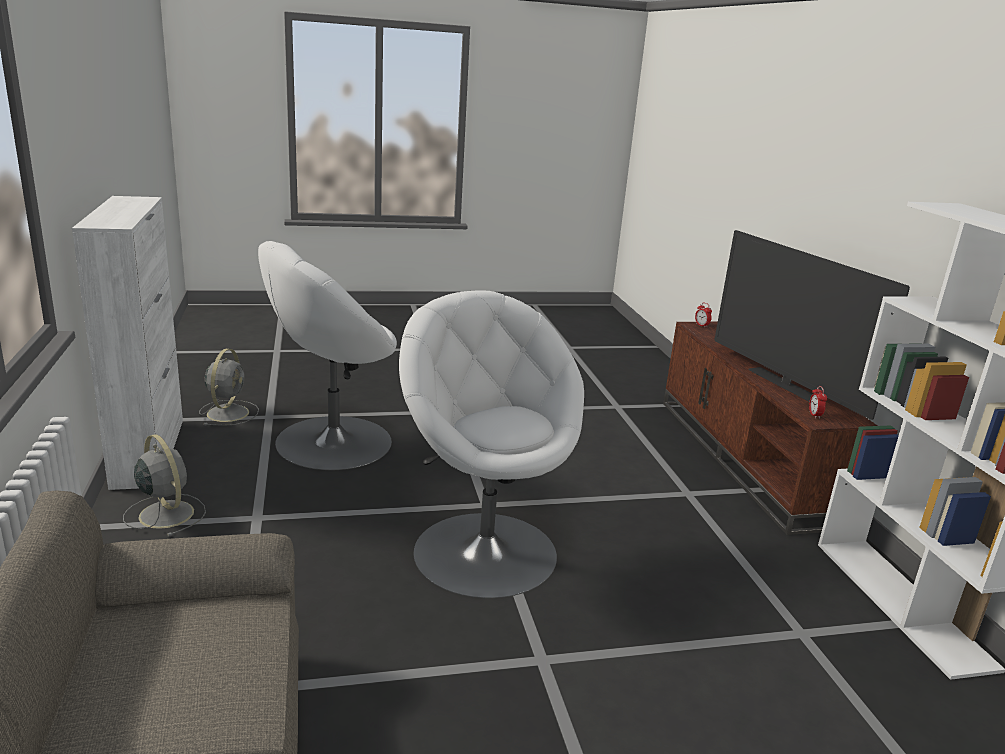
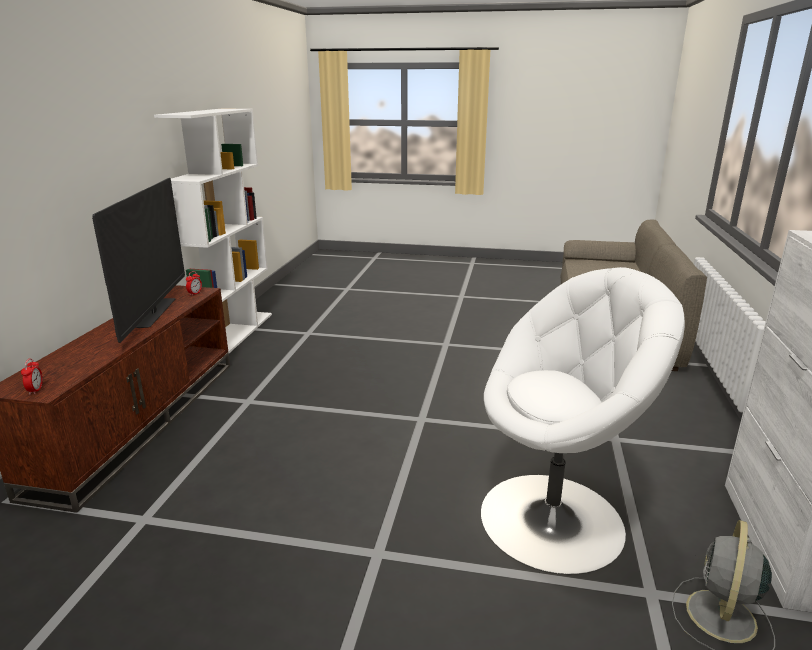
camera: 155 degrees left, 0 degrees up
grey fan [123,434,206,536] -> none
white armchair [399,290,584,598] -> none

